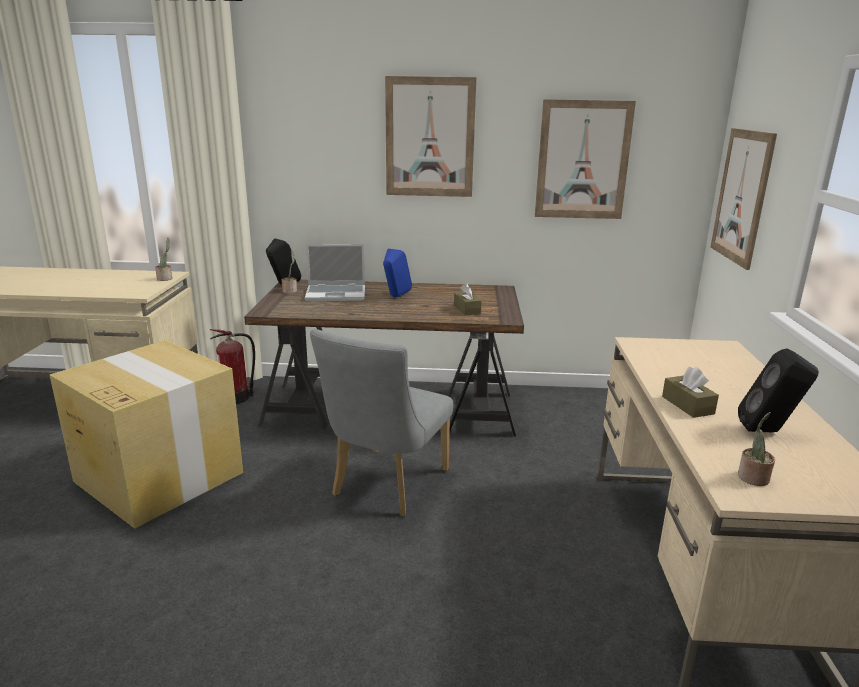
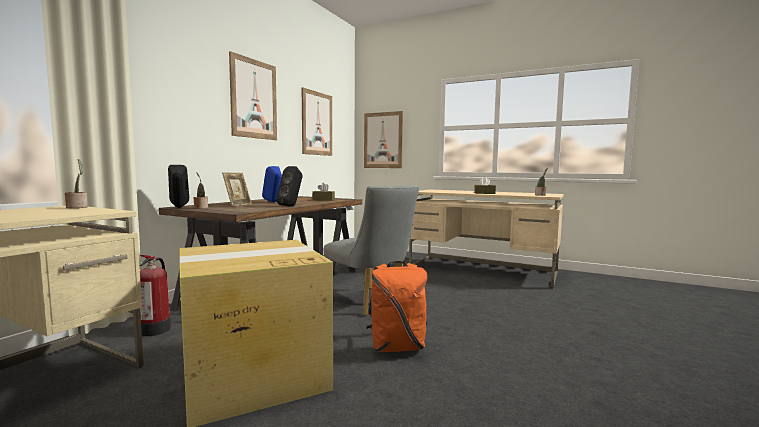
camera: 65 degrees left, 15 degrees down
laptop [305,244,365,301] -> picture frame [222,172,252,207]
black speaker [738,348,819,432] -> black speaker moved to [276,166,303,207]
none -> orange backpack [366,261,427,352]

